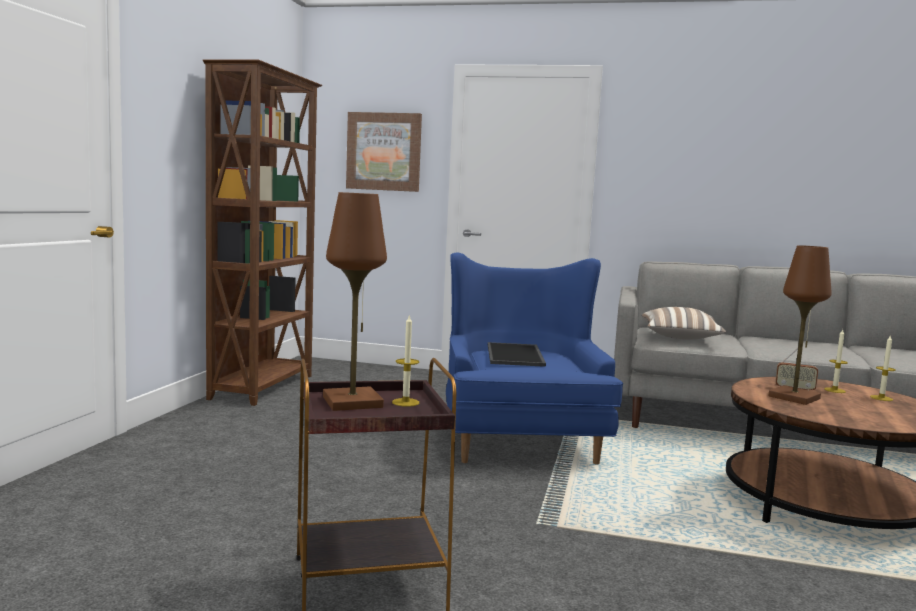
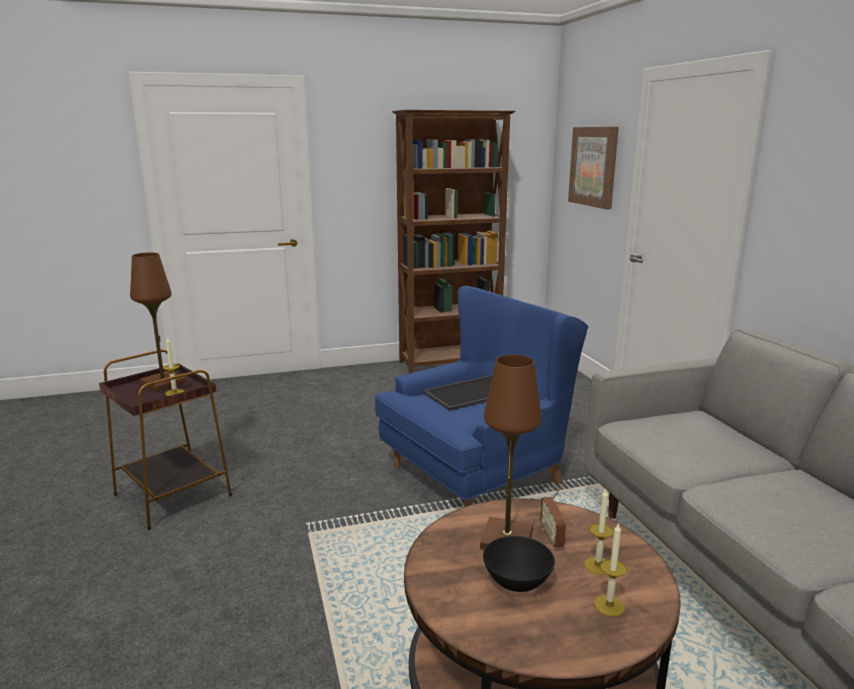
camera: 60 degrees right, 10 degrees up
pillow [642,307,726,340] -> none
none -> black bowl [483,536,555,592]

